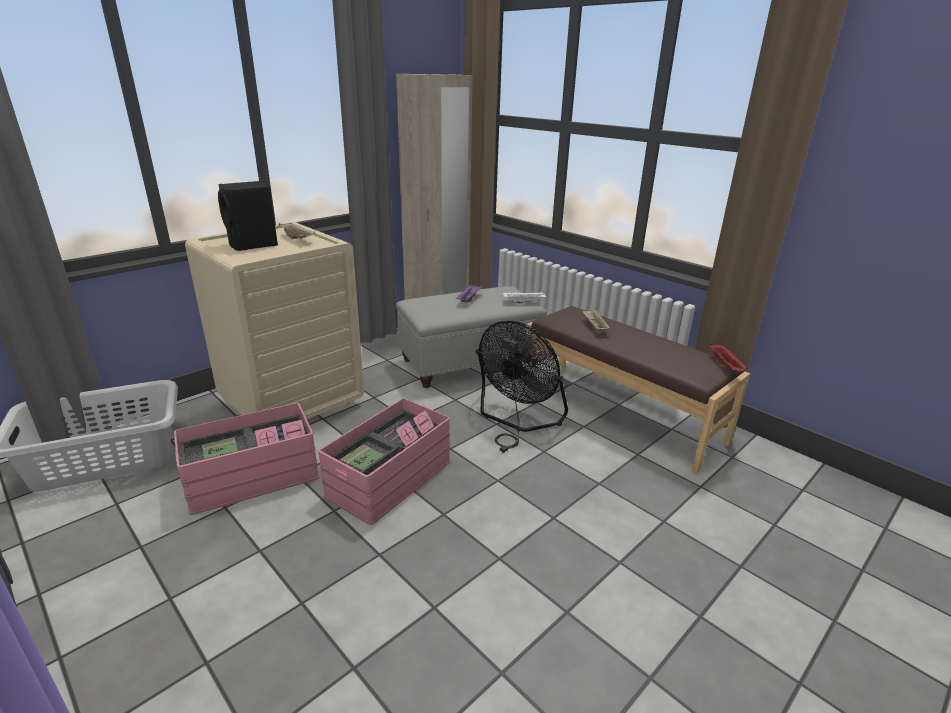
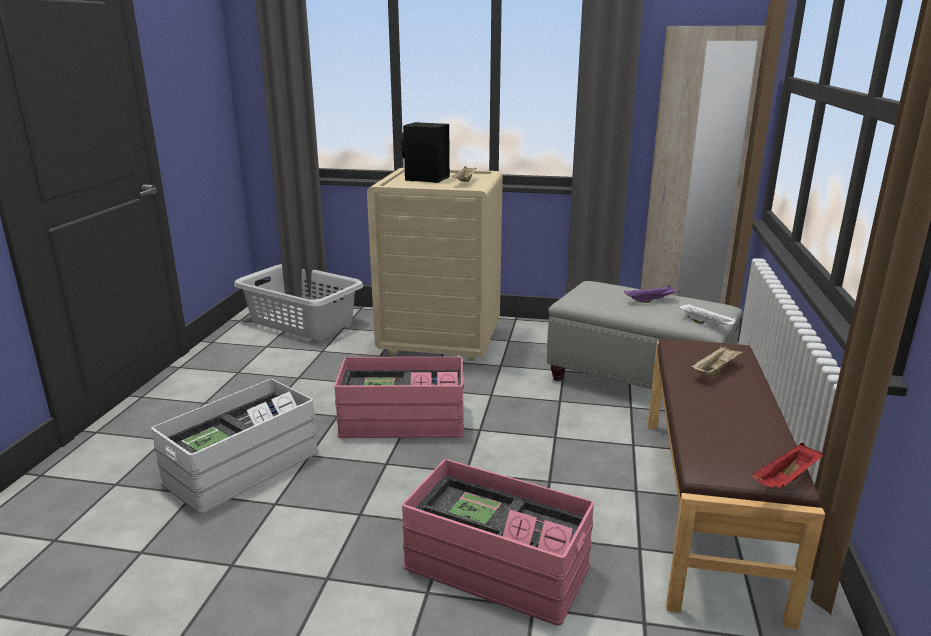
camera: 55 degrees right, 5 degrees down
pink storage box [174,403,319,515] -> pink storage box moved to [402,459,594,625]
black fan [476,321,568,453] -> none
none -> white storage box [151,379,319,514]

